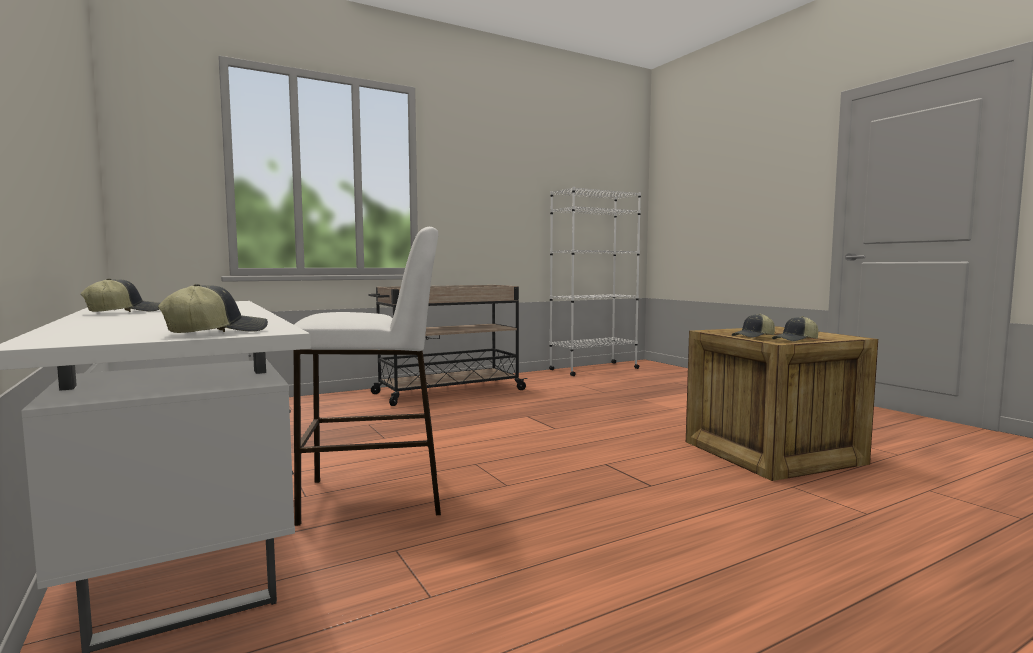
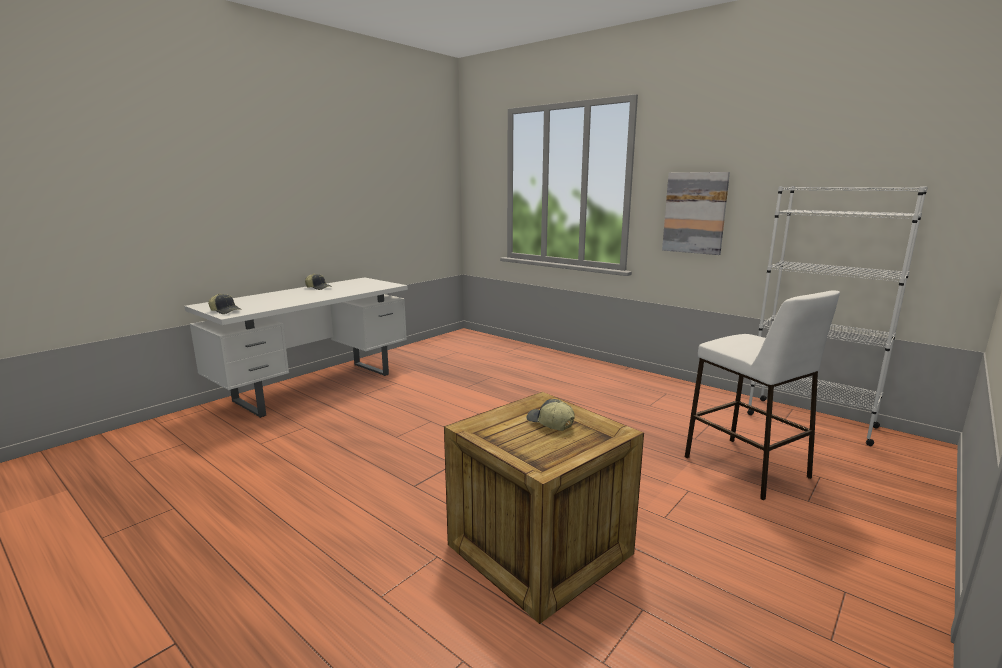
camera: 70 degrees right, 10 degrees up
white stool [293,227,441,526] -> white stool moved to [685,291,840,500]
beige cart [368,285,528,406] -> none
cap [772,316,818,341] -> none
none -> picture [662,172,730,255]

